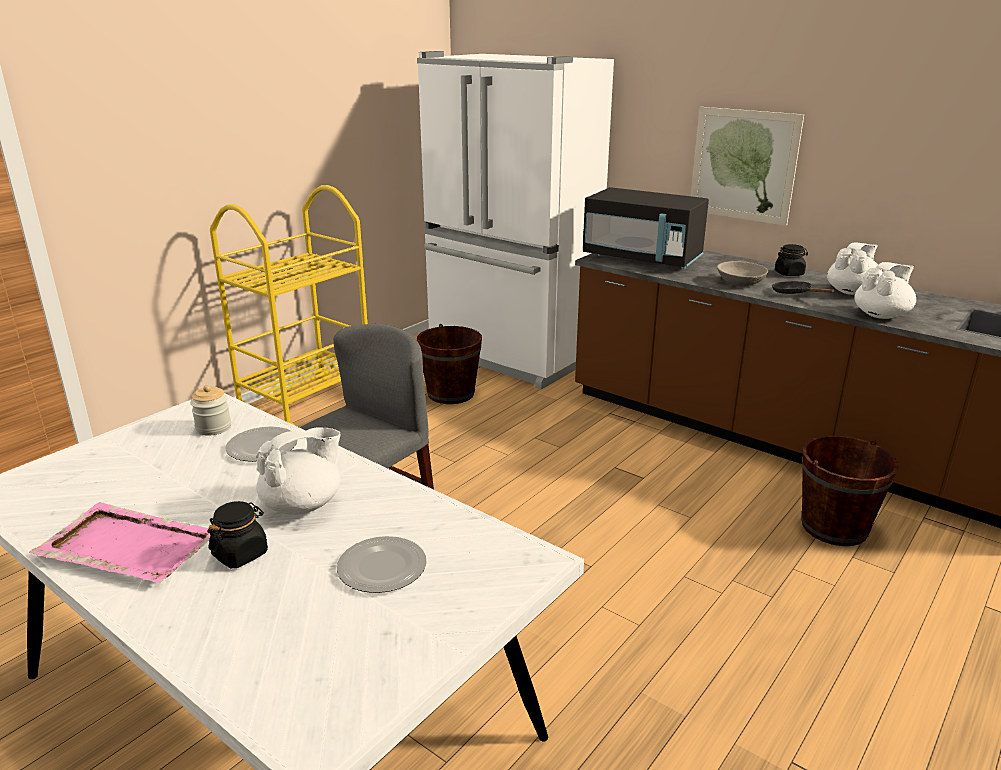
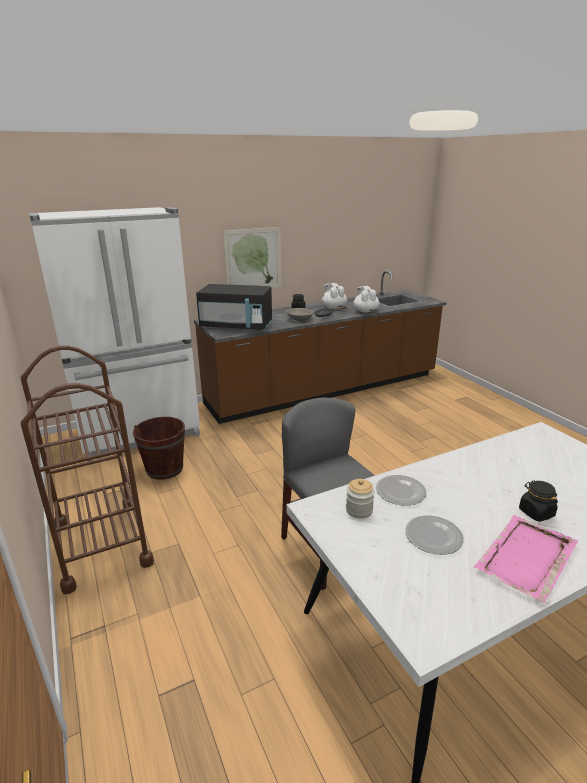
camera: 65 degrees left, 0 degrees up
yellow cart [210,185,368,425] -> brown cart [21,345,154,594]
white teapot [256,428,341,515] -> none
plate [337,536,427,593] -> plate moved to [405,515,464,555]
black microwave [583,187,709,269] -> black microwave turned 45 degrees clockwise [196,284,272,330]
brown bucket [801,435,899,546] -> none

